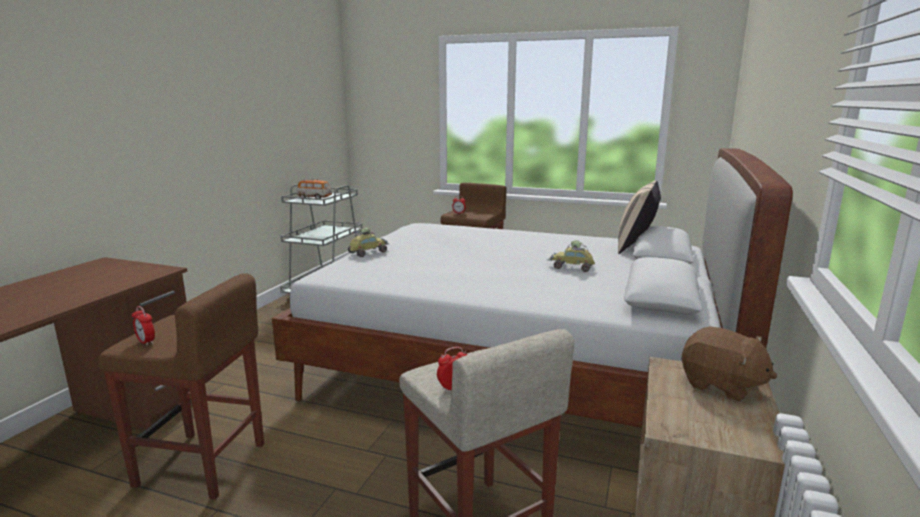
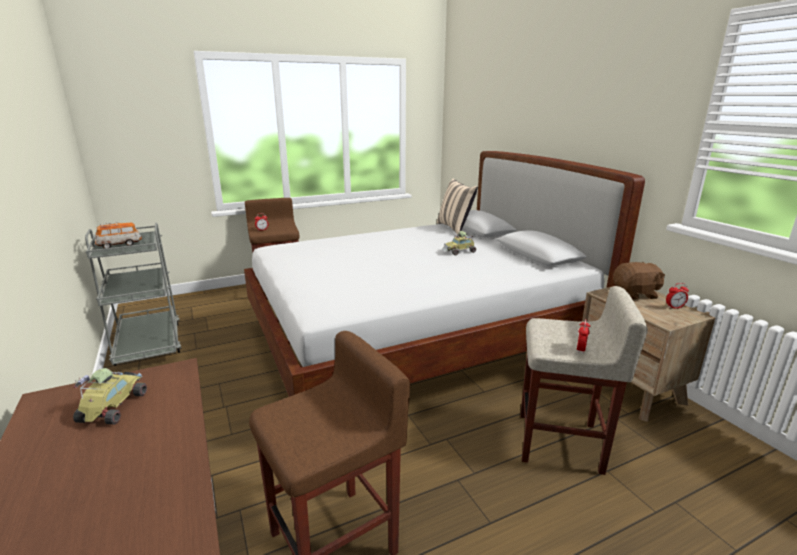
camera: 45 degrees left, 5 degrees up
alarm clock [132,306,155,346] -> alarm clock moved to [666,283,689,309]
toy car [348,228,389,257] -> toy car moved to [73,368,147,425]

